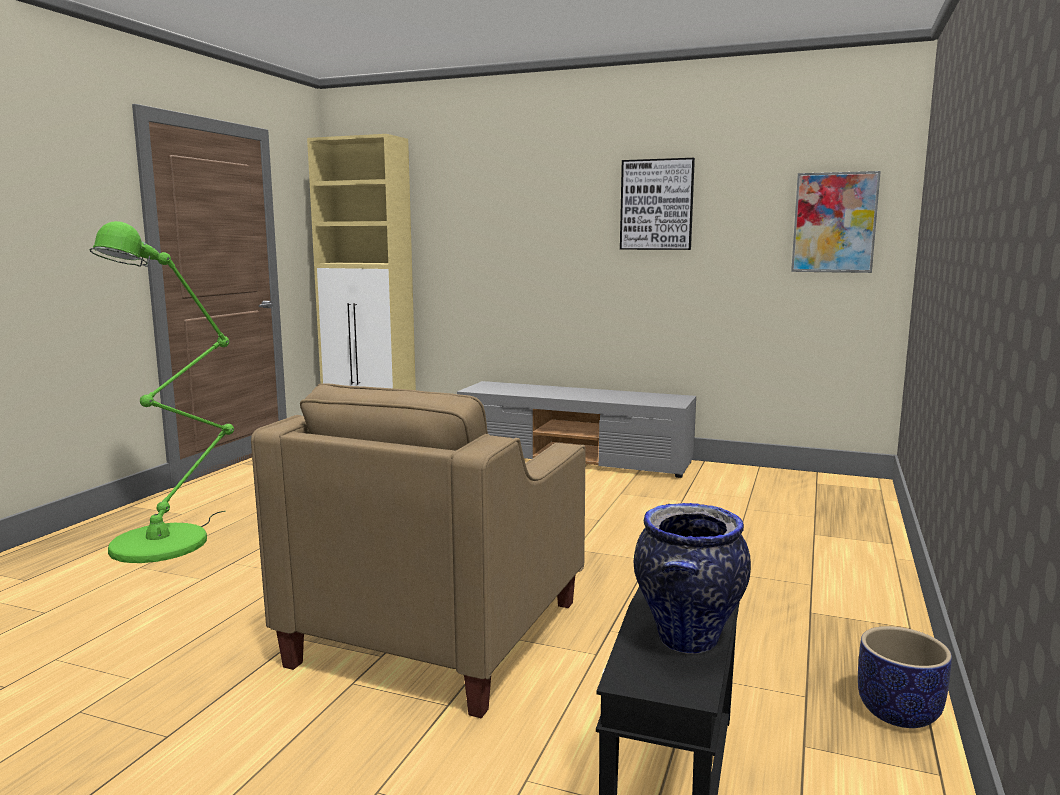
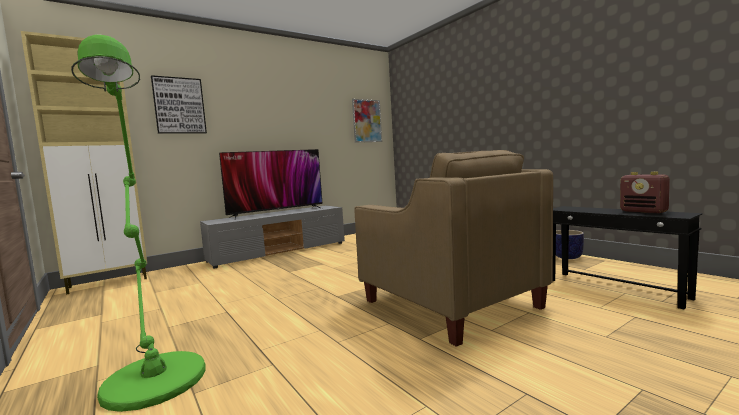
camera: 55 degrees left, 5 degrees down
picture [620,158,695,250] -> picture moved to [151,75,207,134]
vase [634,503,751,654] -> radio [620,172,670,214]
none -> television [219,149,323,219]

